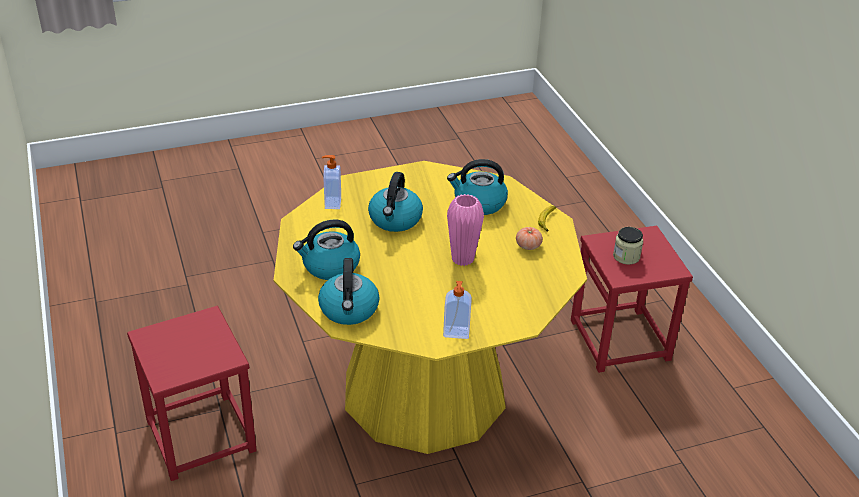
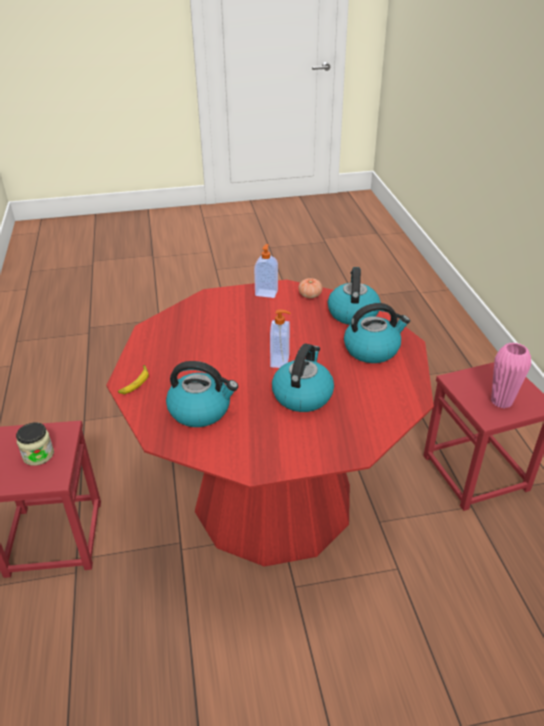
camera: 170 degrees left, 0 degrees up
yellow dining table [274,161,587,454] -> red dining table [106,280,434,567]
soap dispenser [322,155,341,209] -> soap dispenser moved to [270,309,291,368]
pink vase [447,194,484,266] -> pink vase moved to [491,342,531,408]
tomato [516,227,543,250] -> tomato moved to [298,278,322,298]

